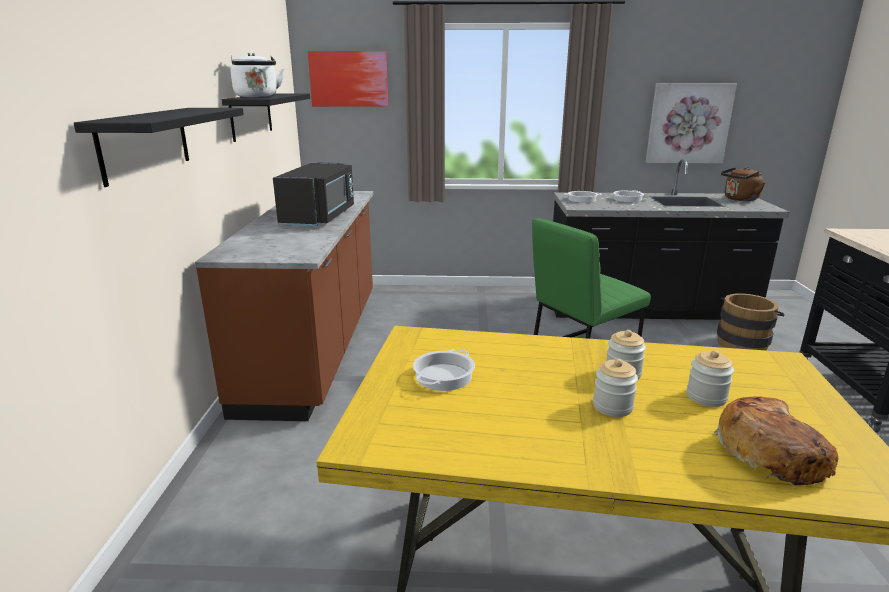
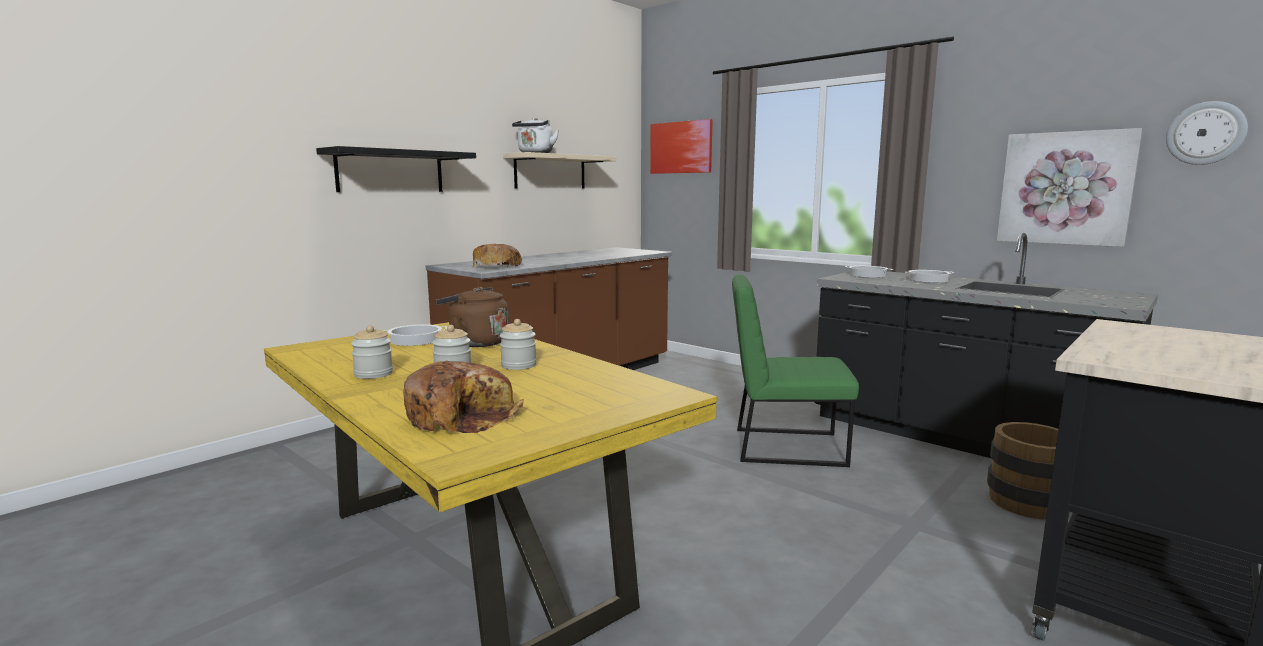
camera: 40 degrees right, 10 degrees down
black shelf [222,94,310,142] -> beige shelf [503,152,616,189]
black microwave [273,162,354,226] -> none
jar [687,350,734,407] -> jar moved to [351,325,393,379]
brown kettle [721,167,765,201] -> brown kettle moved to [435,287,509,347]
none -> bread [473,244,522,267]
none -> wall clock [1166,101,1248,165]

